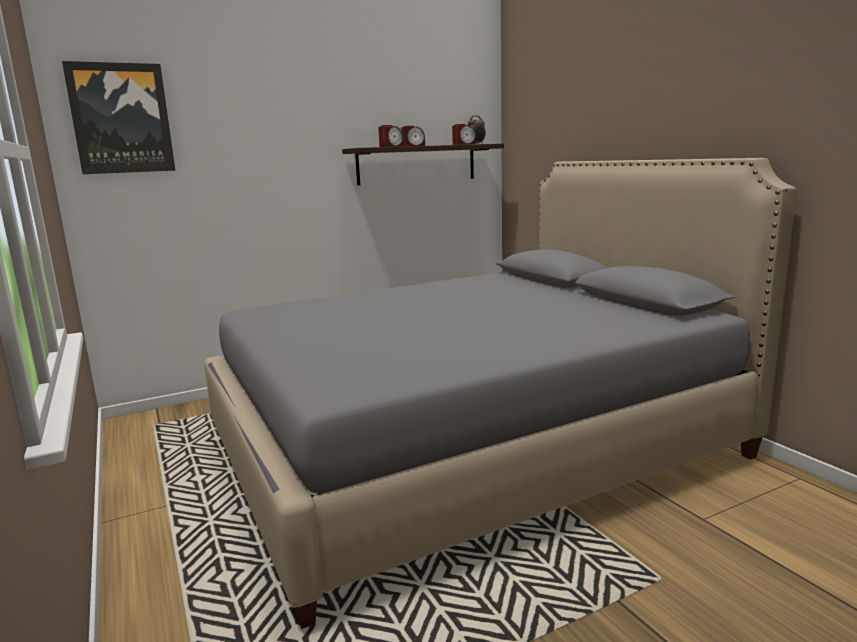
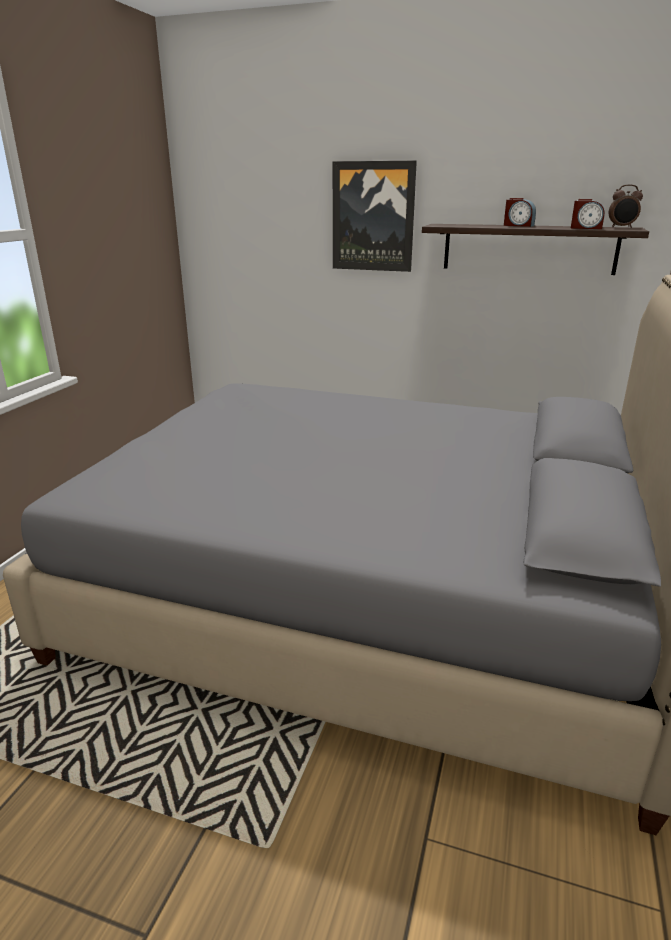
camera: 45 degrees right, 10 degrees up
picture [62,61,176,174] -> picture moved to [333,161,417,272]
alarm clock [378,125,404,147] -> none

